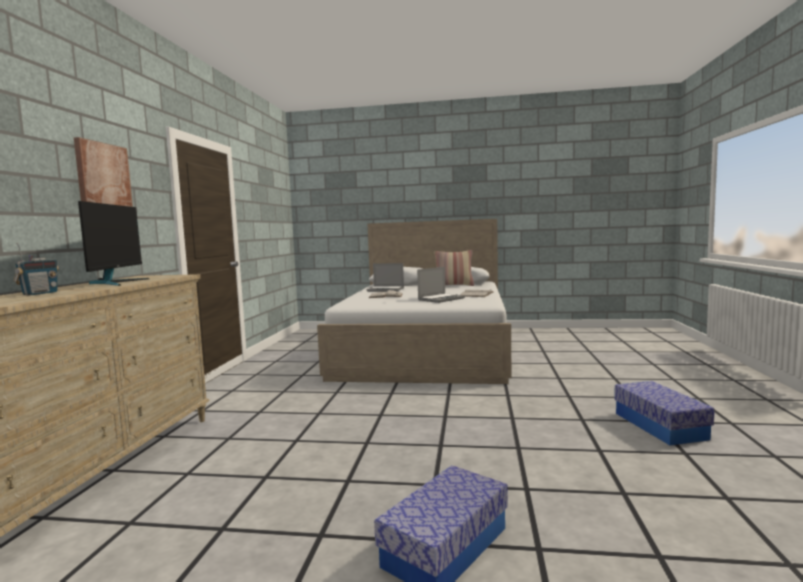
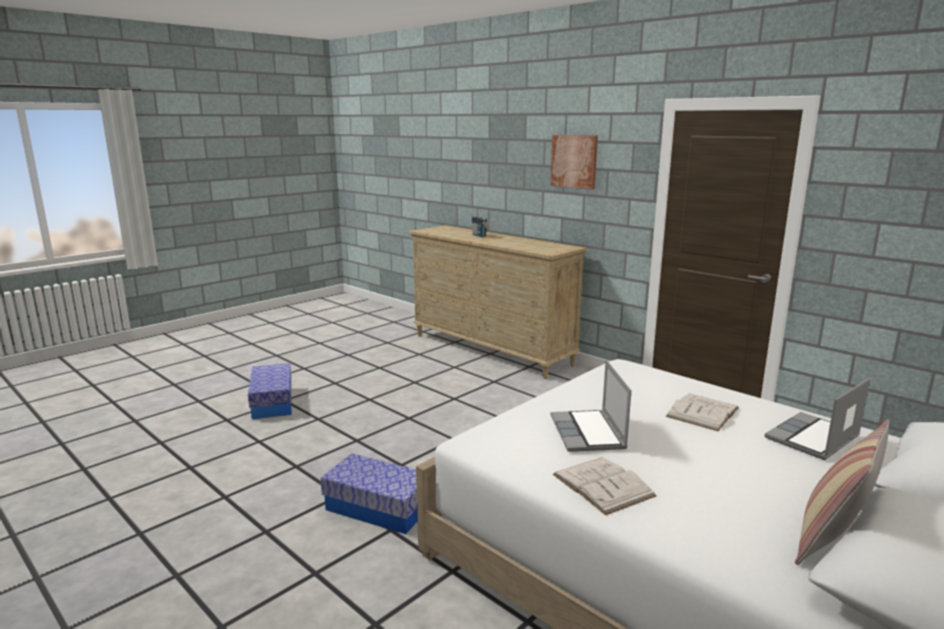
camera: 125 degrees right, 10 degrees up
monitor [78,201,149,286] -> none
storage box [614,381,715,446] -> storage box moved to [321,453,418,534]

